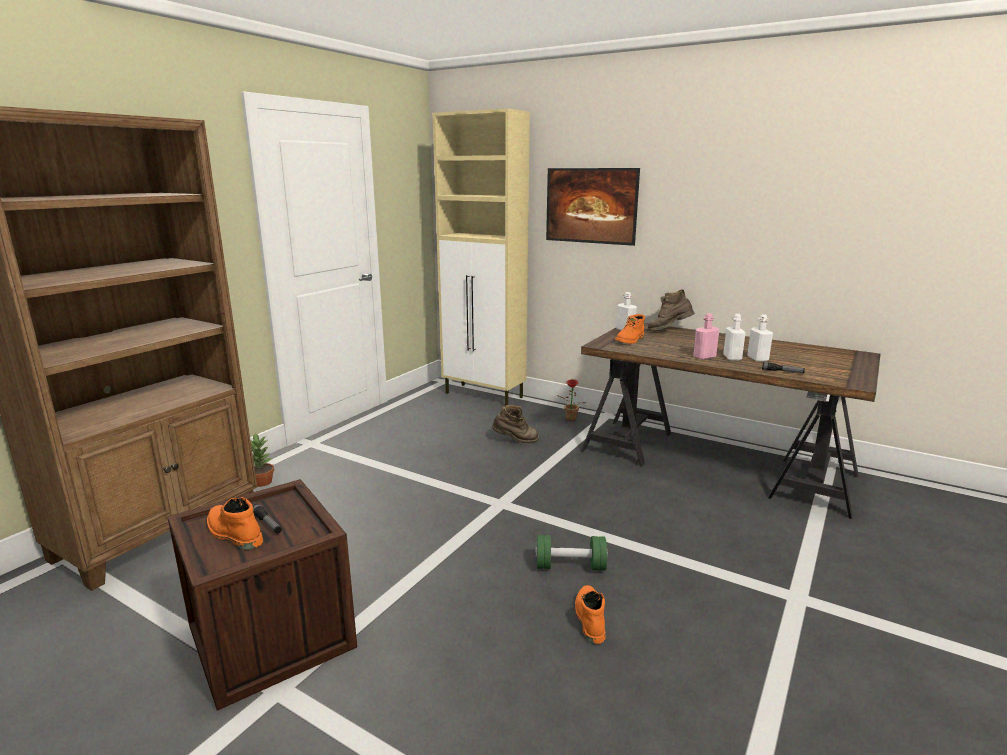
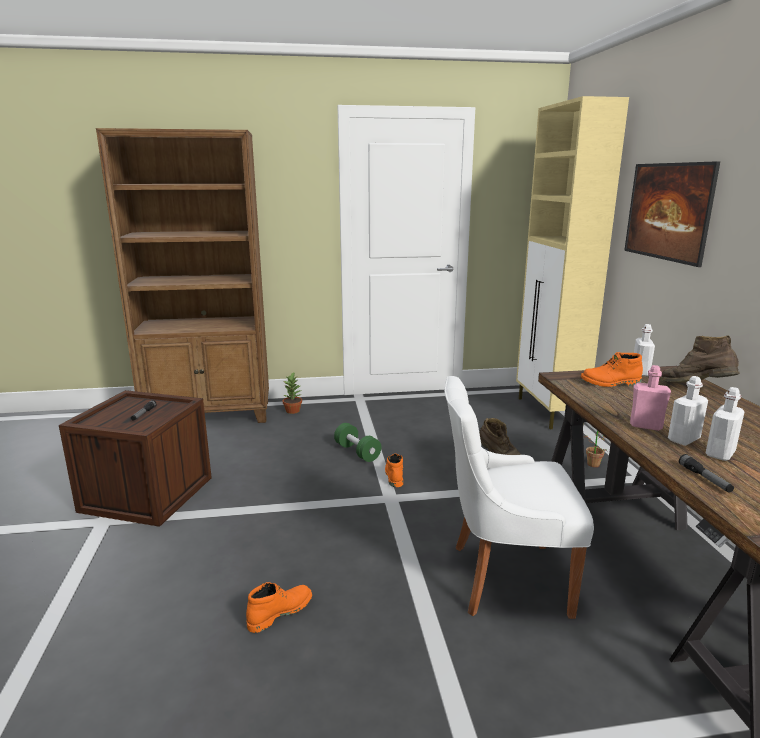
camera: 50 degrees right, 0 degrees up
orange boot [207,497,263,550] -> orange boot moved to [385,454,403,487]
green dumbbell [535,535,607,571] -> green dumbbell moved to [334,423,381,462]
none -> white chair [444,376,594,619]

